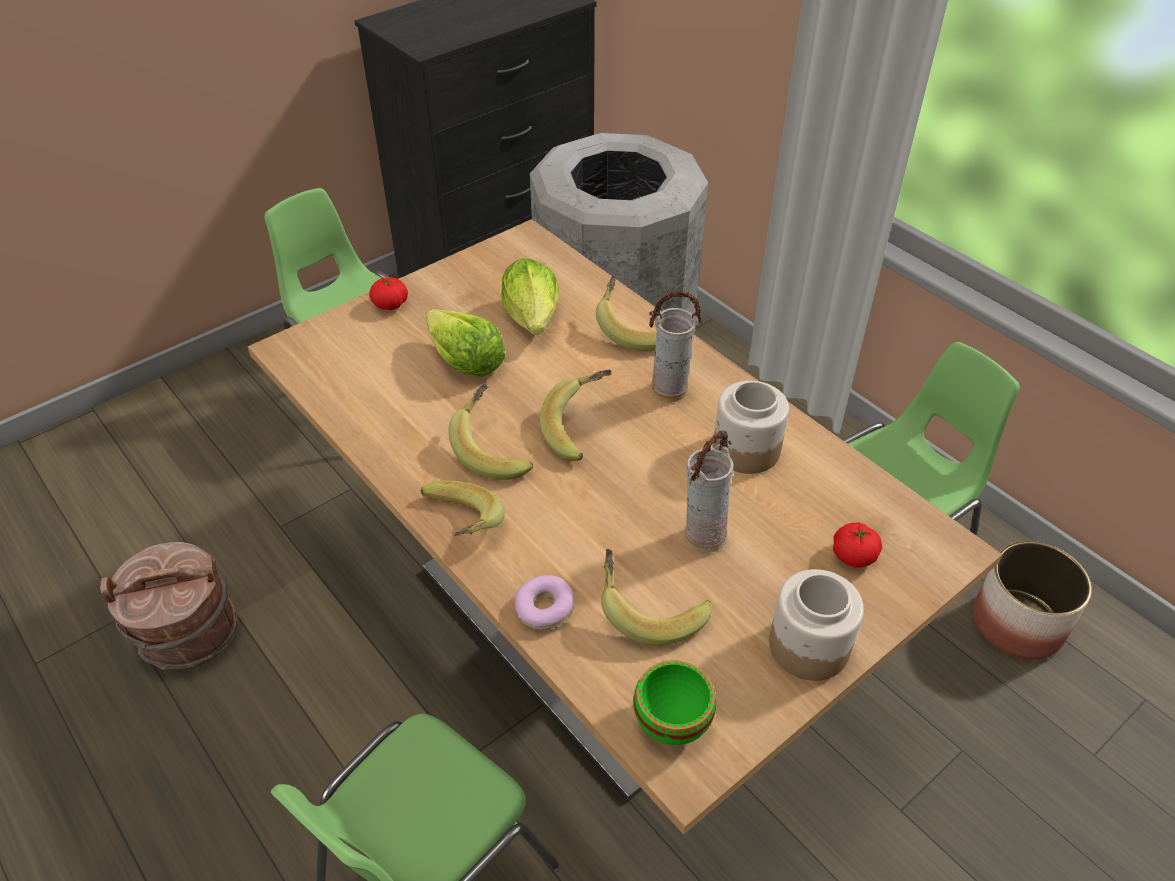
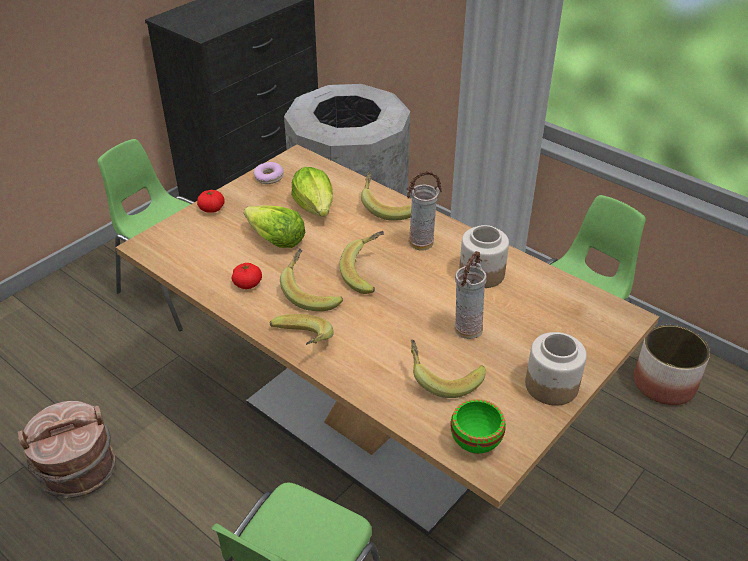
camera: 10 degrees left, 5 degrees down
donut [515,575,574,630] -> donut moved to [253,162,284,184]
tomato [833,523,882,568] -> tomato moved to [231,263,262,289]

